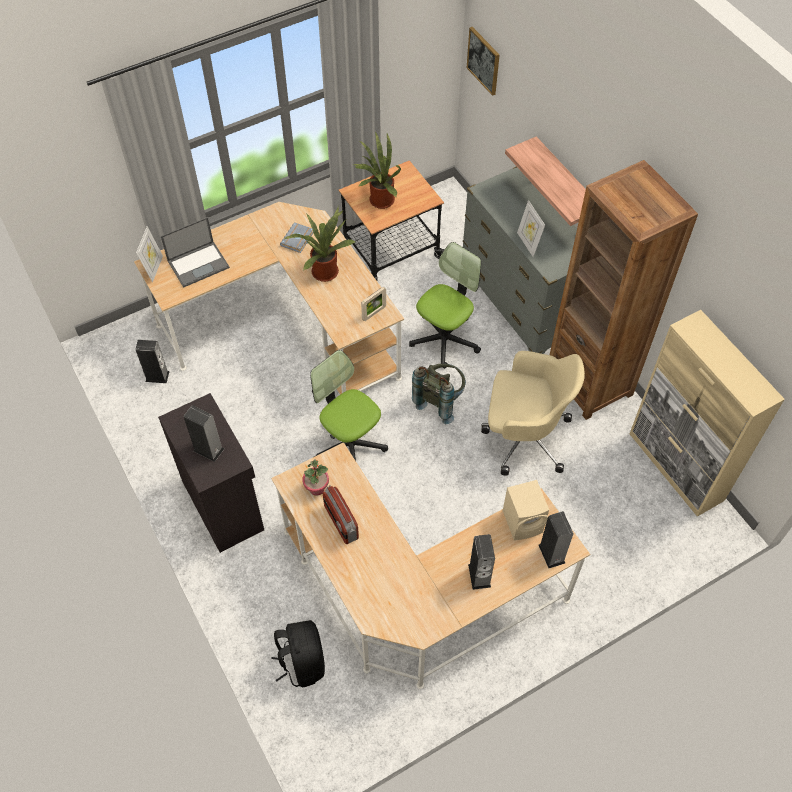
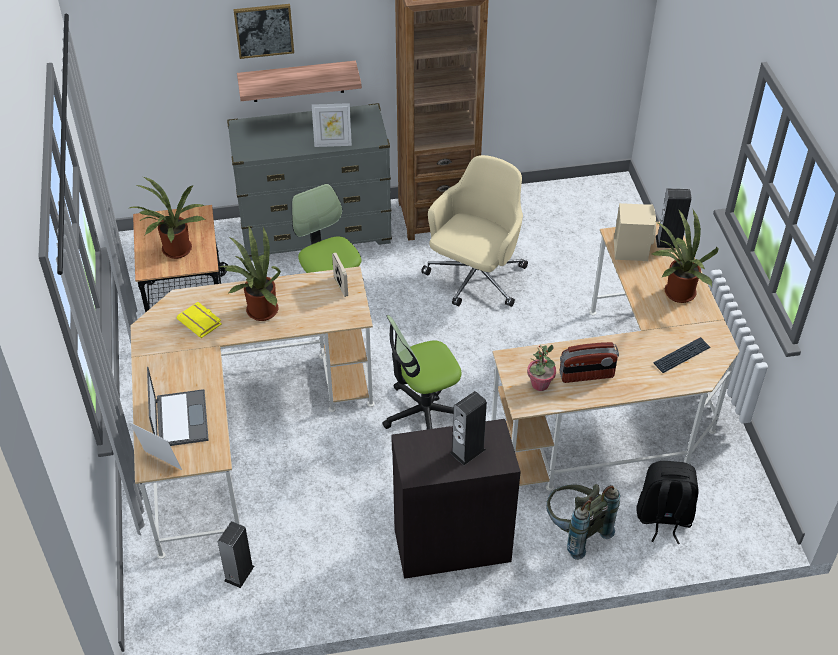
camera: 70 degrees left, 10 degrees down
grey book [280,222,313,253] -> yellow book [177,302,222,338]
grey backpack [412,364,466,424] -> grey backpack moved to [546,484,620,560]
picture [467,27,499,96] -> picture moved to [233,4,294,59]
speaker [468,534,495,590] -> potted plant [652,209,718,303]
beige cabinet [630,310,785,517] -> none
none -> keyboard [654,337,711,373]

